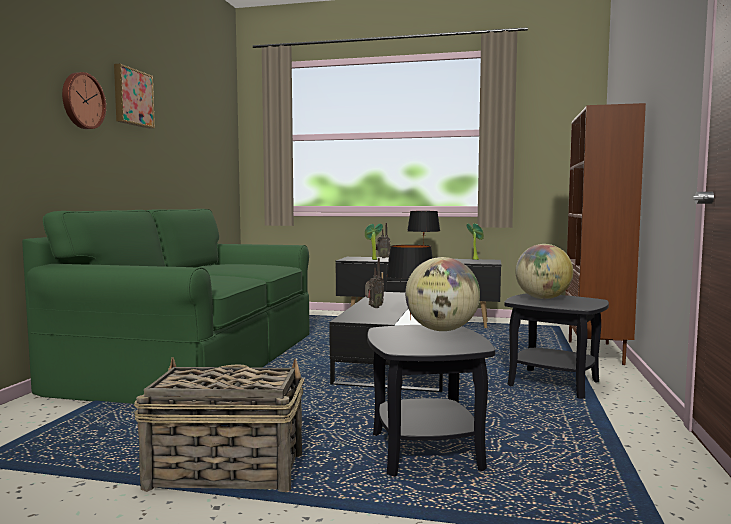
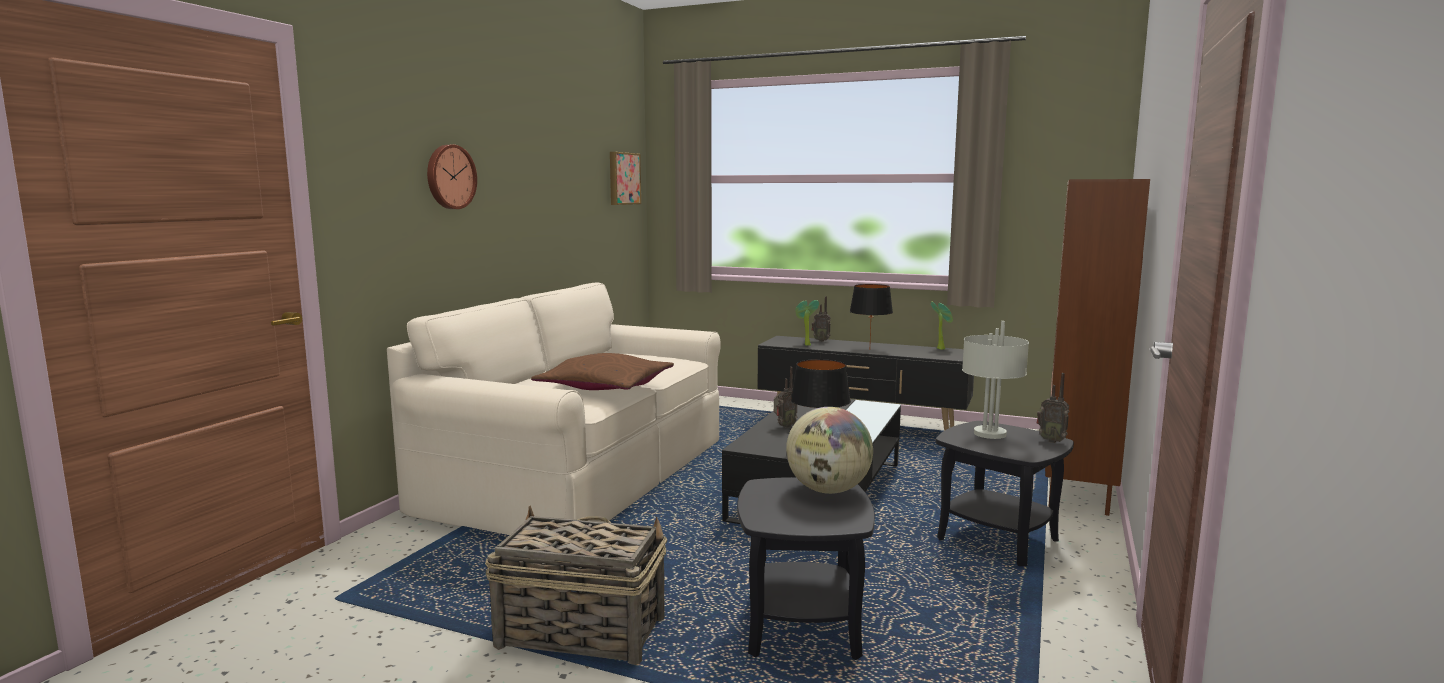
camera: 10 degrees right, 5 degrees up
green sofa [22,209,309,404] -> beige sofa [387,283,721,535]
picture [114,64,155,129] -> picture moved to [610,152,641,205]
globe [515,244,573,299] -> grey table lamp [962,321,1029,439]
none -> brown pillow [531,353,674,390]
none -> radio [1036,373,1069,443]

